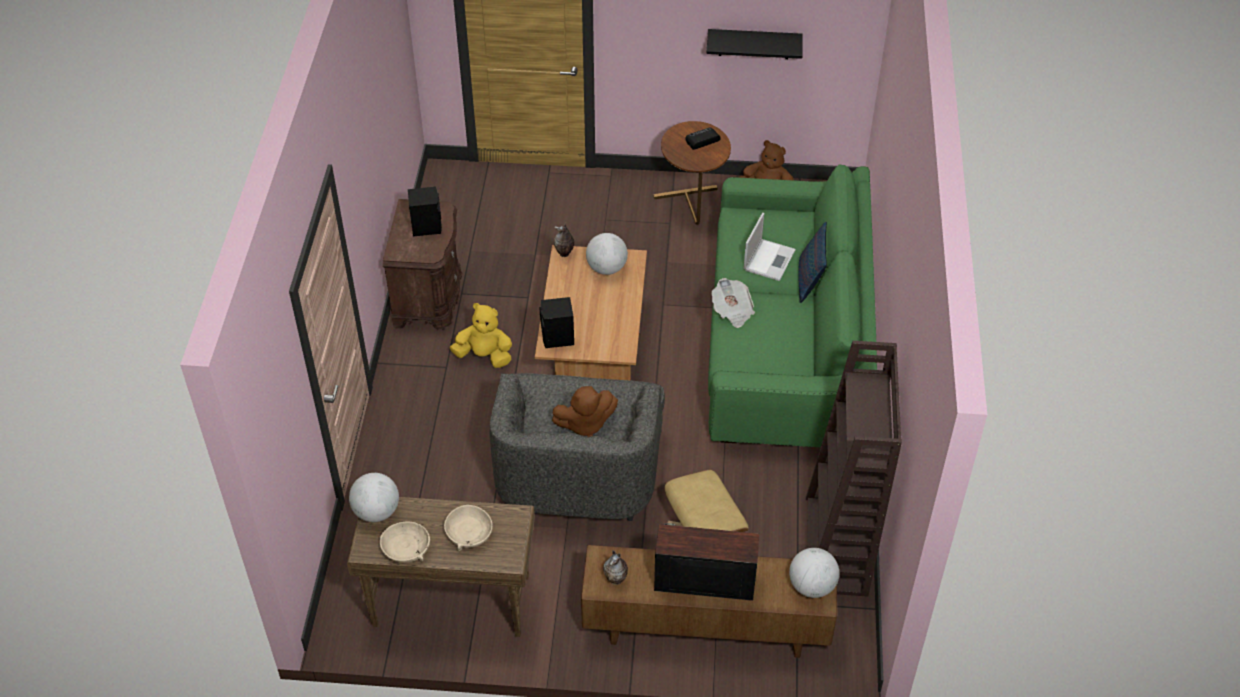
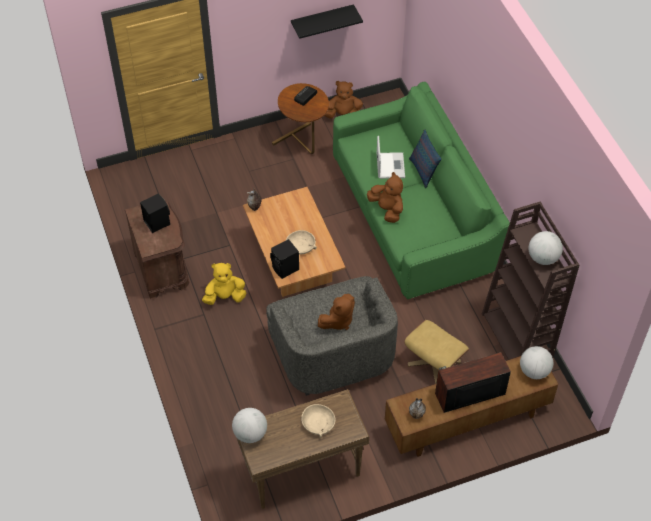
camera: 25 degrees left, 5 degrees up
beige bowl [380,521,430,563] -> beige bowl moved to [286,230,317,255]
globe [586,233,628,275] -> globe moved to [529,231,563,265]
newspaper [711,278,755,328] -> brown plush toy [367,172,403,223]

